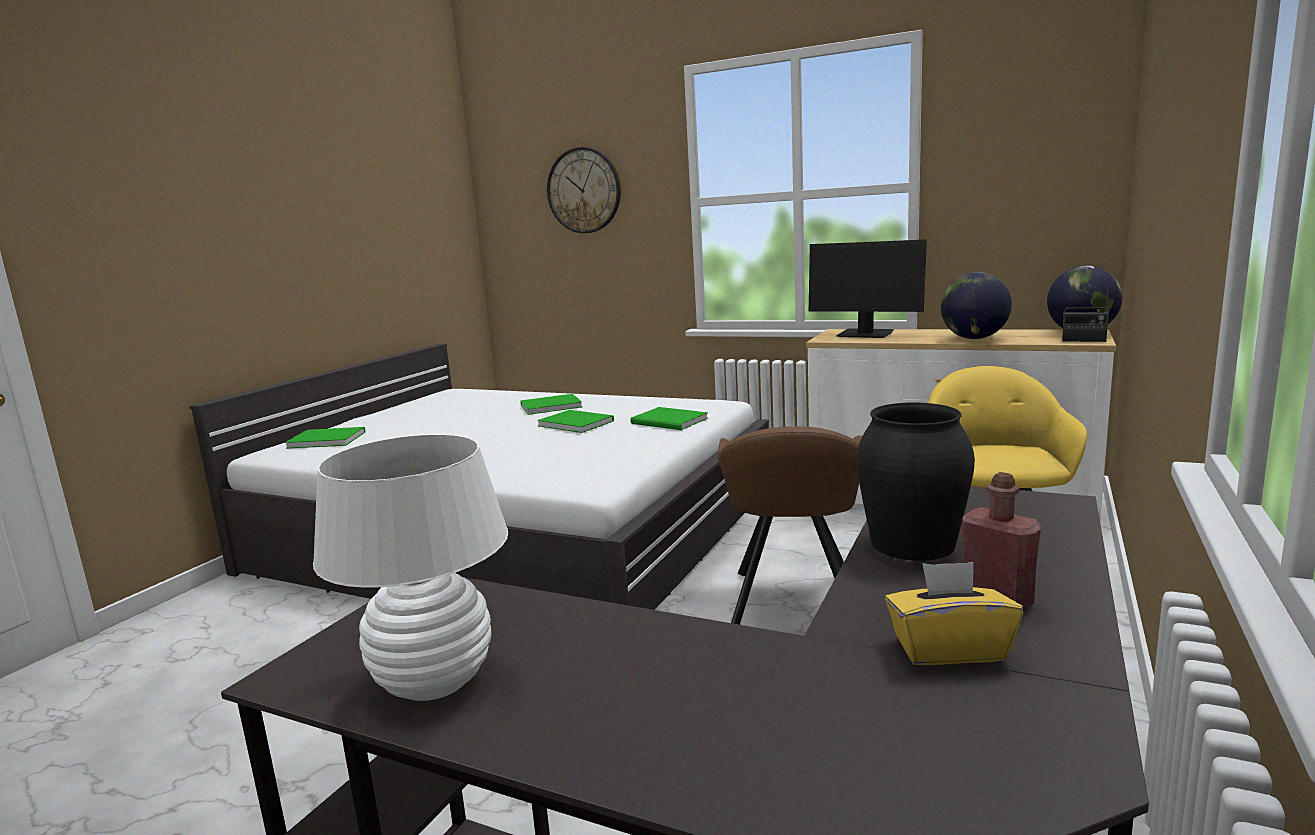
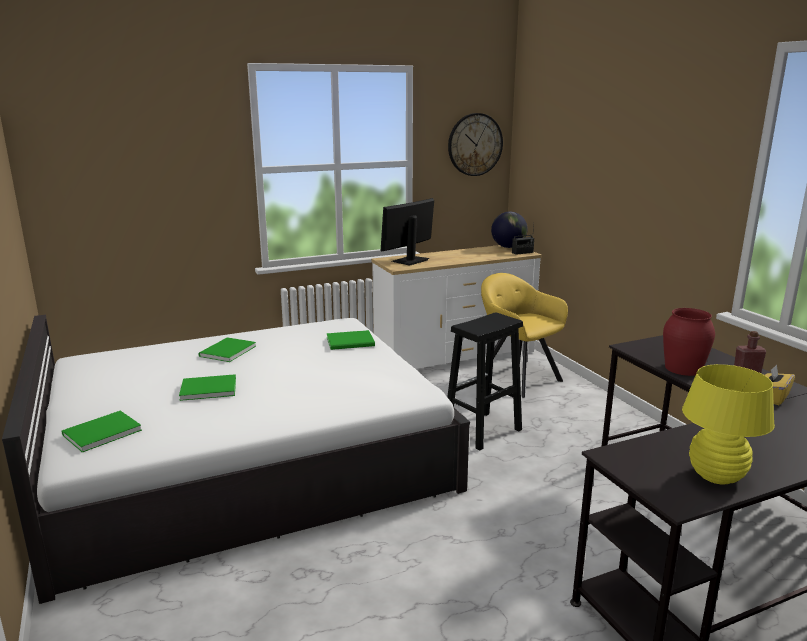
camera: 50 degrees left, 5 degrees up
white table lamp [313,434,508,701] -> yellow table lamp [682,364,775,485]
green book [537,410,614,433] -> green book moved to [179,374,236,401]
wall clock [547,147,621,233] -> wall clock moved to [448,113,503,176]
brown armchair [718,426,862,625] -> black stool [447,312,523,451]
monitor [809,239,927,338] -> monitor turned 150 degrees clockwise [381,198,434,266]
black vase [856,403,975,561] -> red vase [663,308,715,376]
globe [941,272,1012,339] -> none

